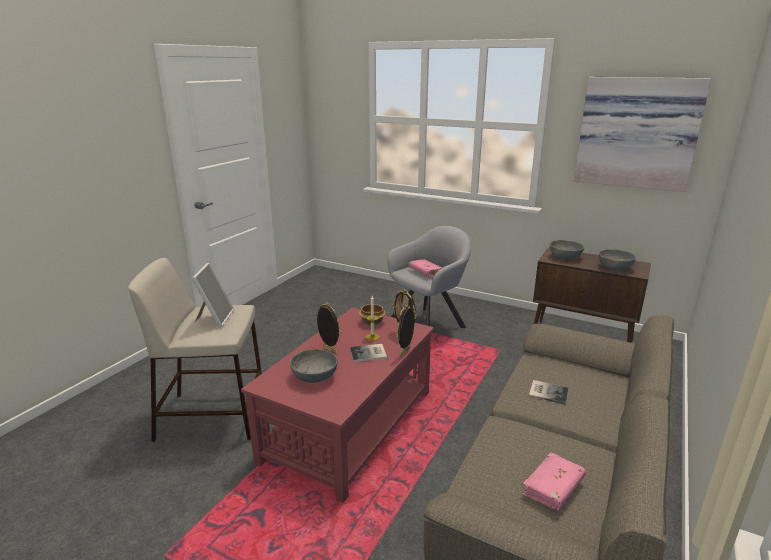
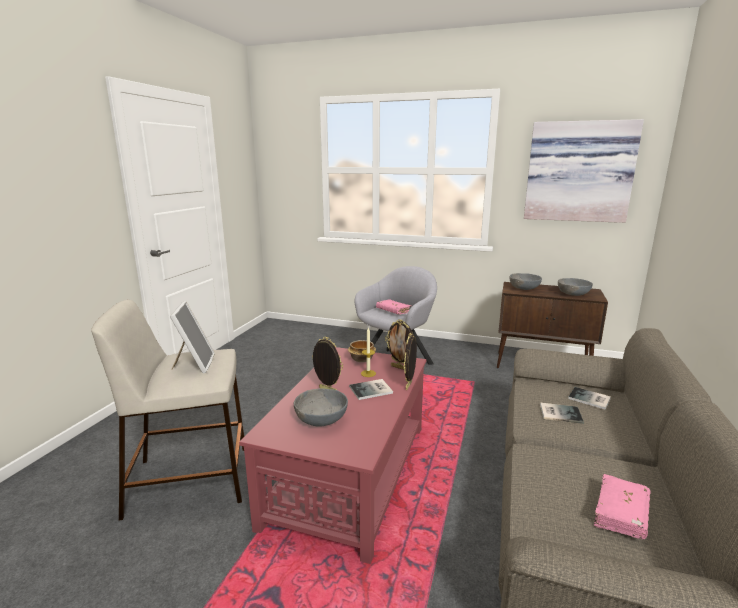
camera: 10 degrees left, 5 degrees down
none -> book [568,387,611,410]

